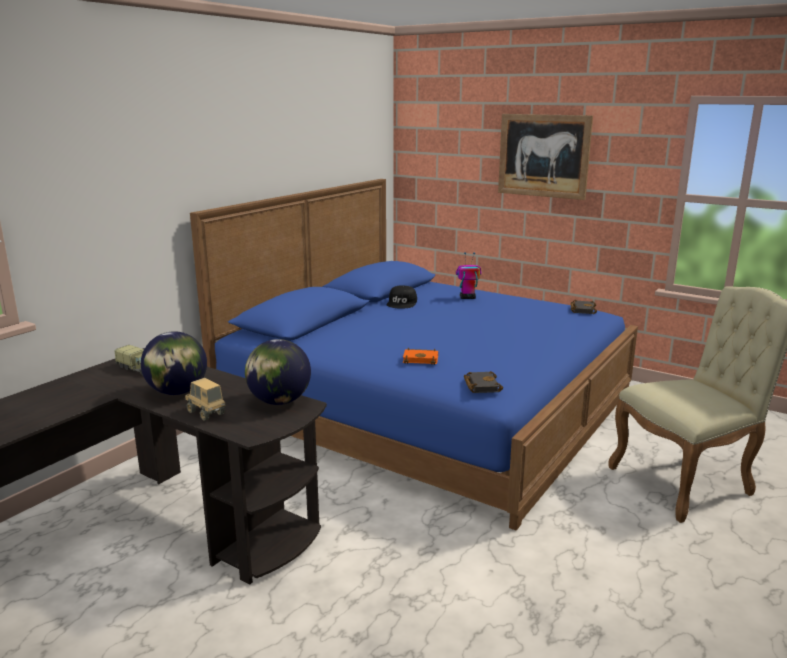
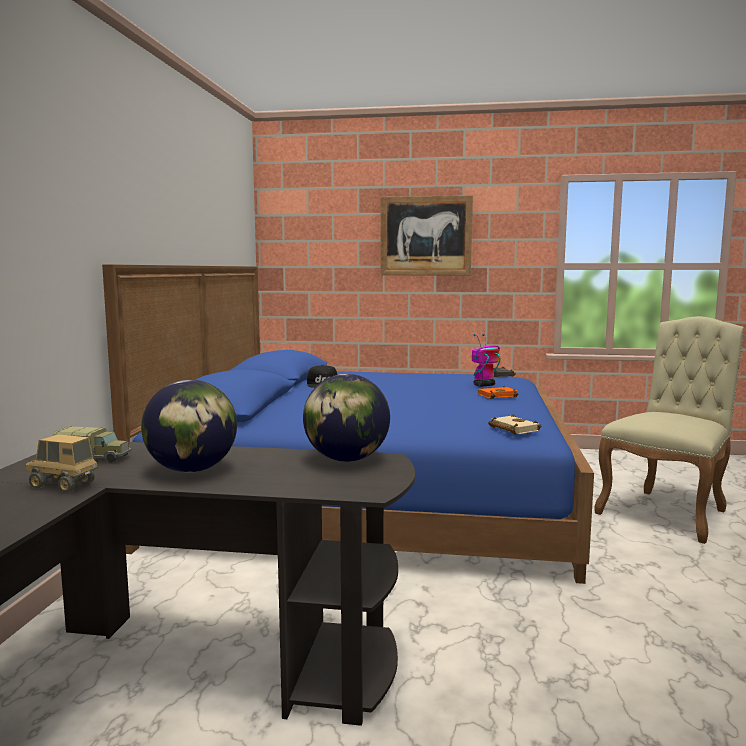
camera: 25 degrees left, 10 degrees down
toy truck [185,378,226,421] -> toy truck moved to [25,434,98,493]
orange book [403,348,438,365] -> orange book moved to [478,385,518,399]
toy robot [456,252,481,299] -> toy robot moved to [472,334,500,387]
black book [464,371,503,393] -> beige book [488,414,541,435]

